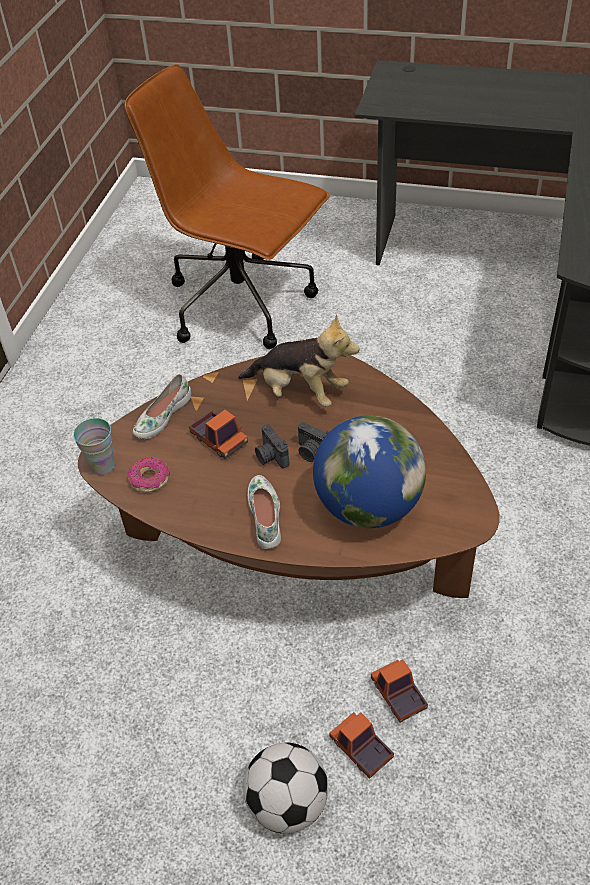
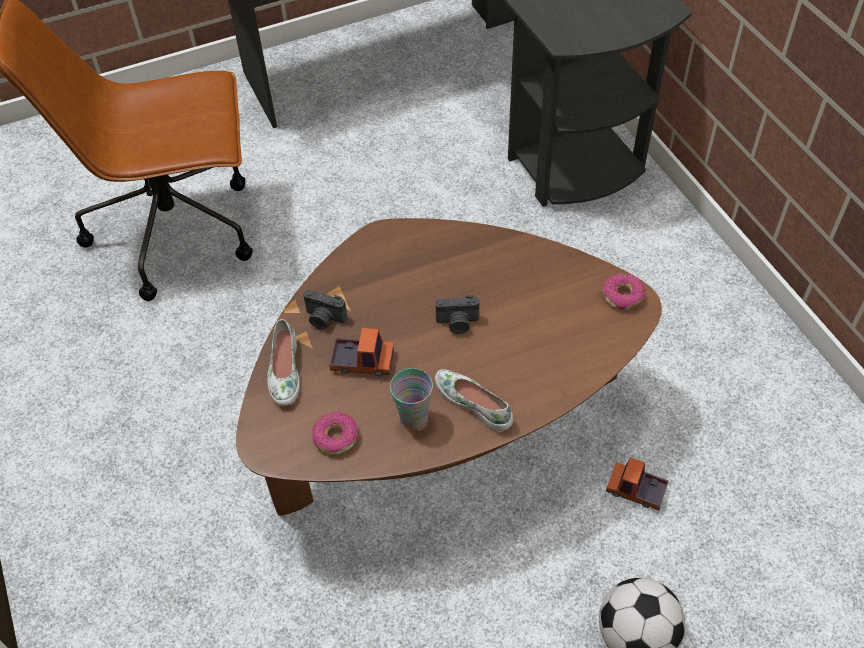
camera: 40 degrees left, 5 degrees up
cup [73,418,115,475] -> cup moved to [390,368,433,429]
plush toy [238,314,359,407] -> none
camera [255,424,289,469] -> camera moved to [303,290,347,330]
globe [313,415,426,528] -> none
toy truck [330,712,394,779] -> none
none -> donut [603,273,646,310]

